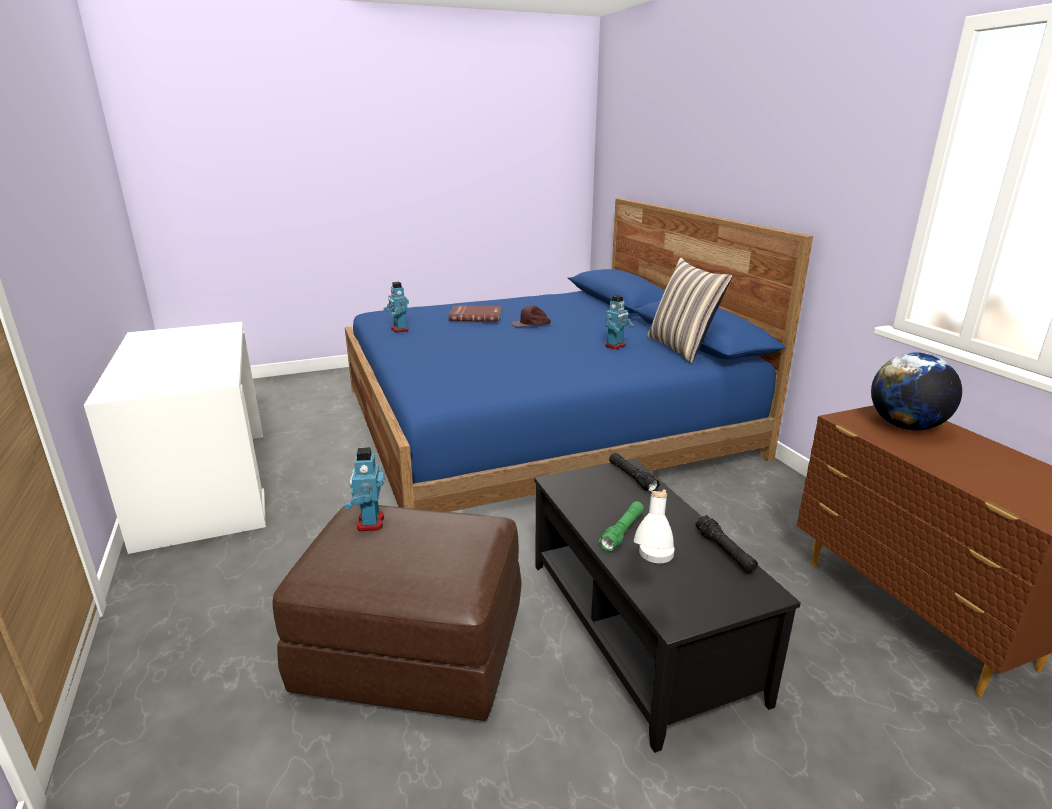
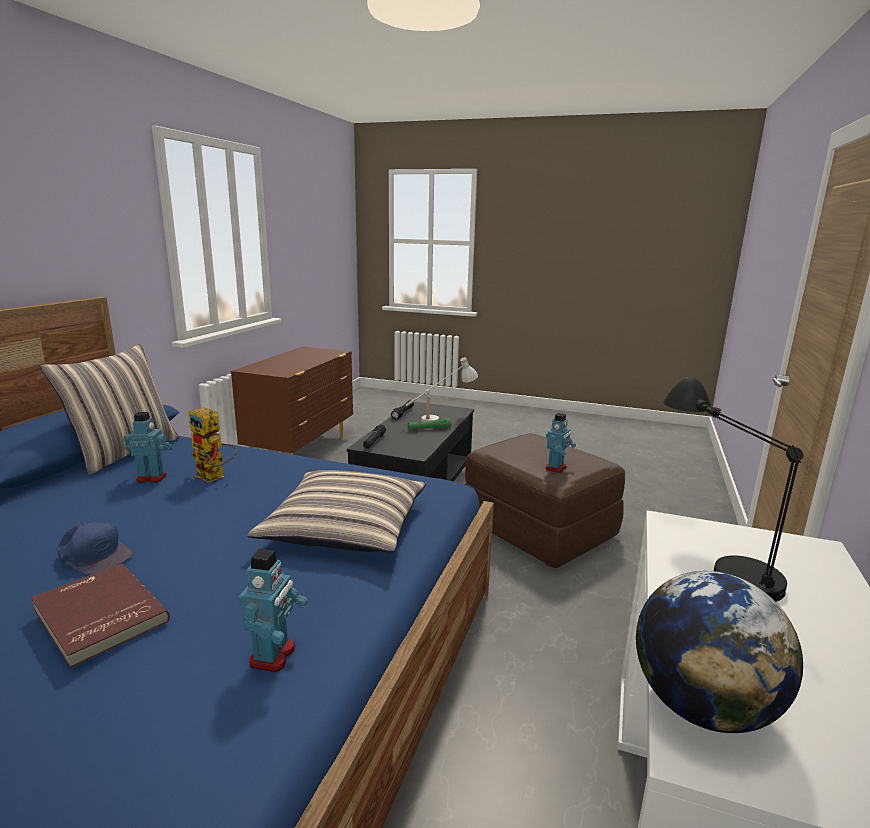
camera: 140 degrees left, 5 degrees down
brown cap [511,306,551,327] -> blue cap [57,522,133,575]
globe [871,352,962,430] -> globe moved to [636,571,803,733]
none -> toy robot [188,407,237,483]
none -> pillow [247,470,426,552]
none -> black table lamp [663,377,804,602]

